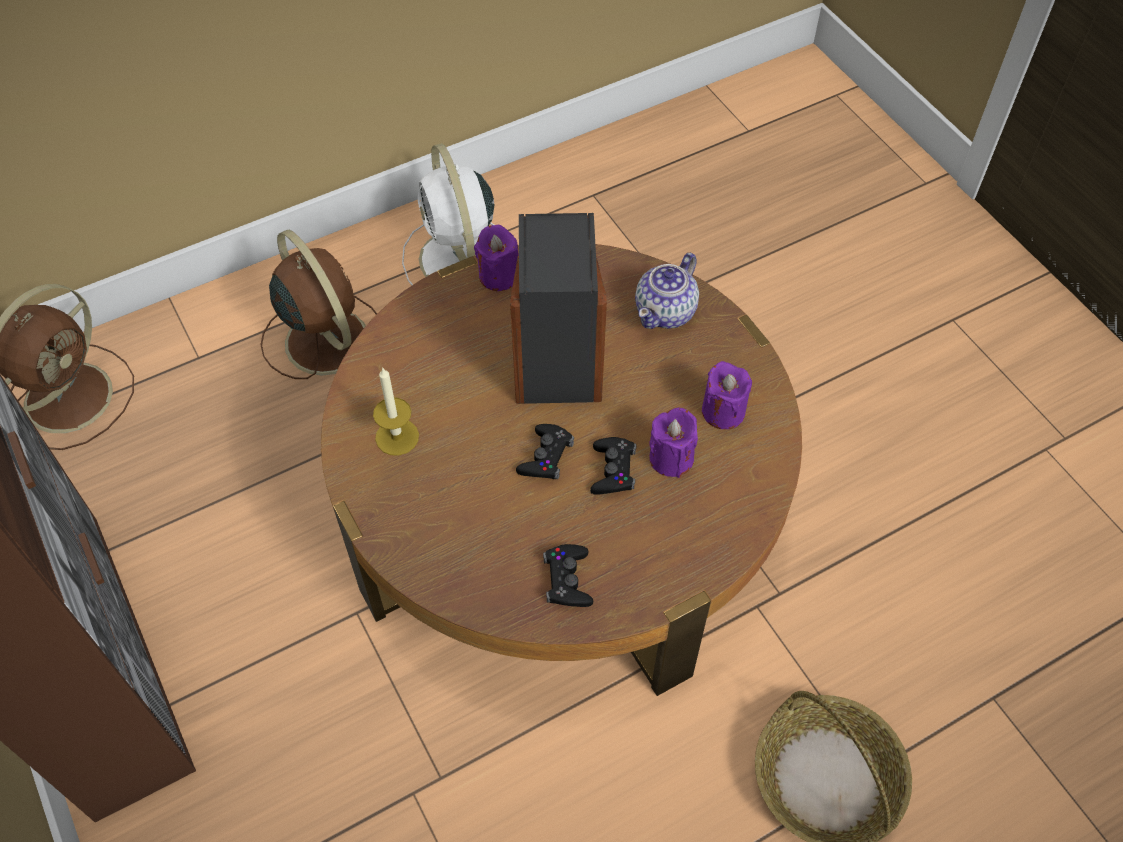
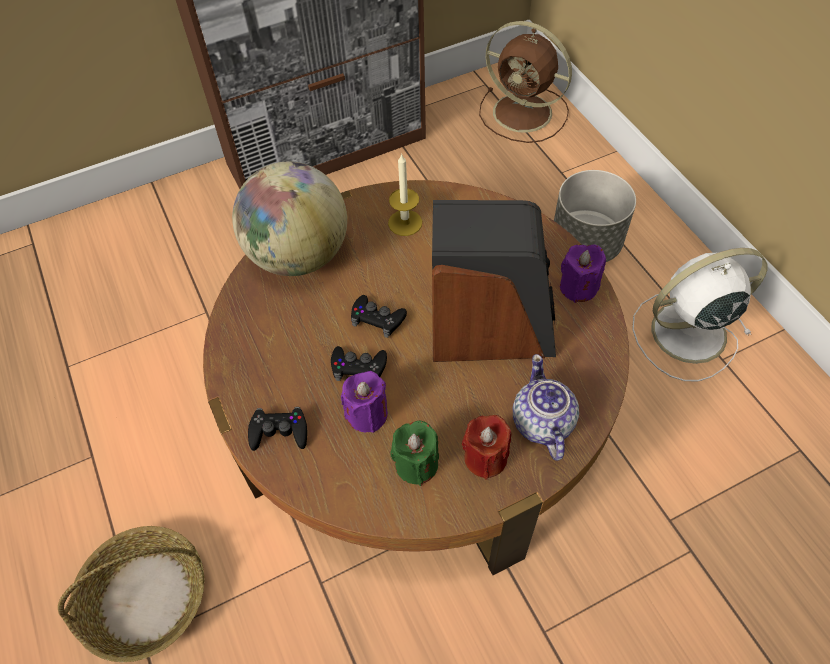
camera: 95 degrees right, 0 degrees up
brown fan [260,230,377,379] -> grey planter [554,170,636,262]
black game controller [543,544,593,607] -> black game controller moved to [248,407,307,451]
teapot [635,253,699,329] -> teapot turned 45 degrees clockwise [513,354,579,461]
purple candle [702,361,752,429] -> green candle [391,421,439,486]
none -> globe [232,162,347,276]
none -> red candle [462,415,511,480]

